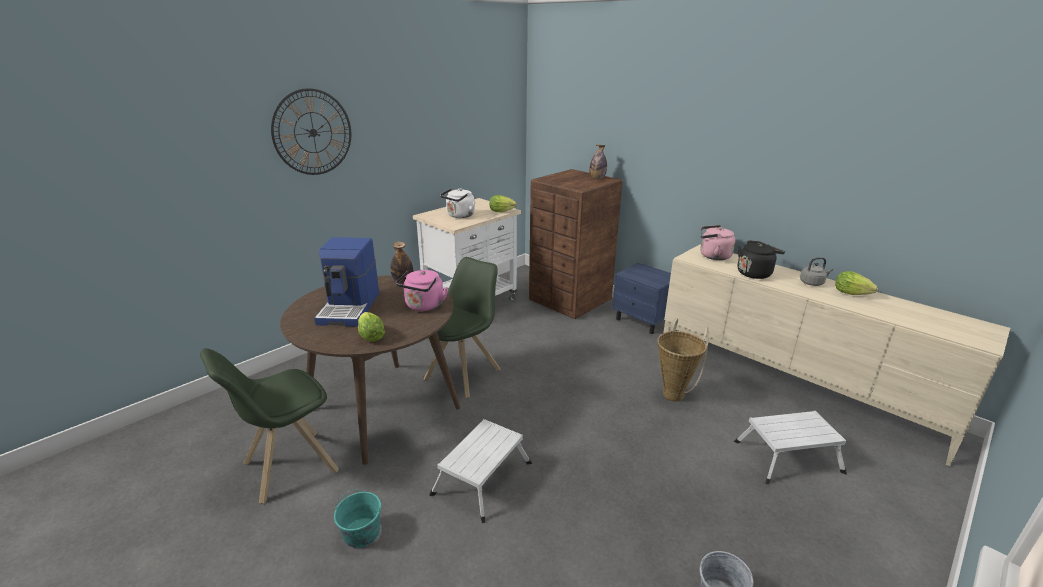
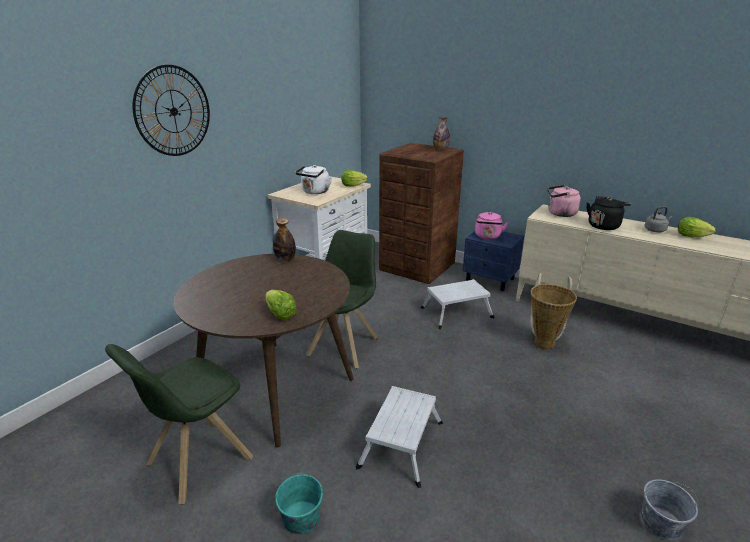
camera: 10 degrees left, 0 degrees up
coffee machine [314,237,379,327] -> none
pink kettle [396,270,448,311] -> pink kettle moved to [475,212,509,239]
white step ladder [734,411,847,485] -> white step ladder moved to [421,279,495,329]

